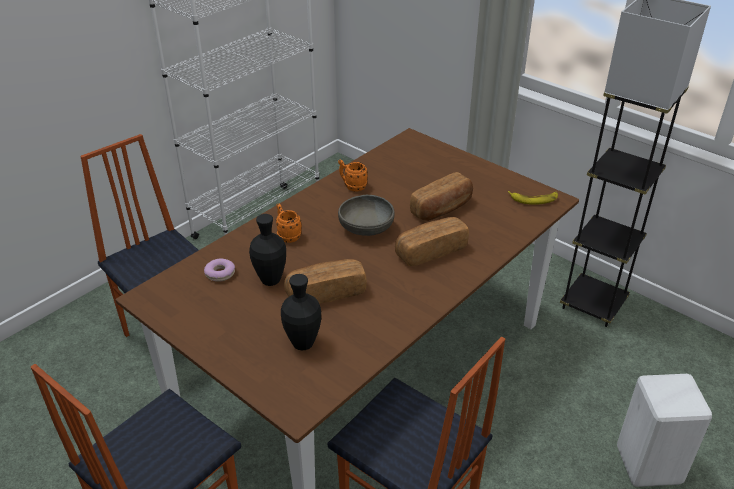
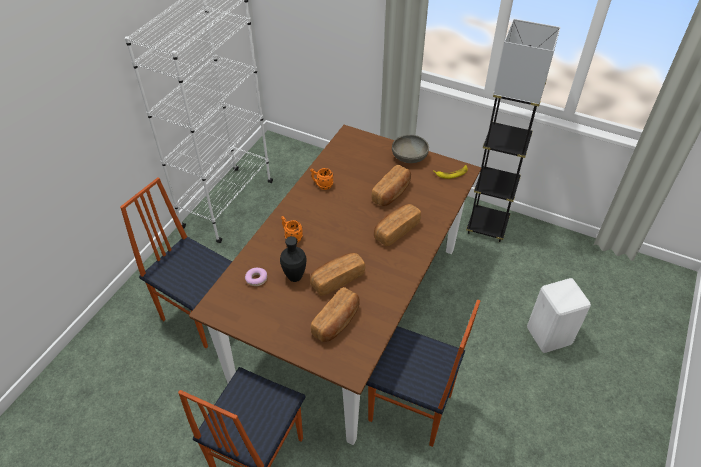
camera: 15 degrees left, 10 degrees up
black vase [281,274,321,351] -> bread [311,287,360,342]
grey bowl [338,195,395,236] -> grey bowl moved to [392,134,429,163]

